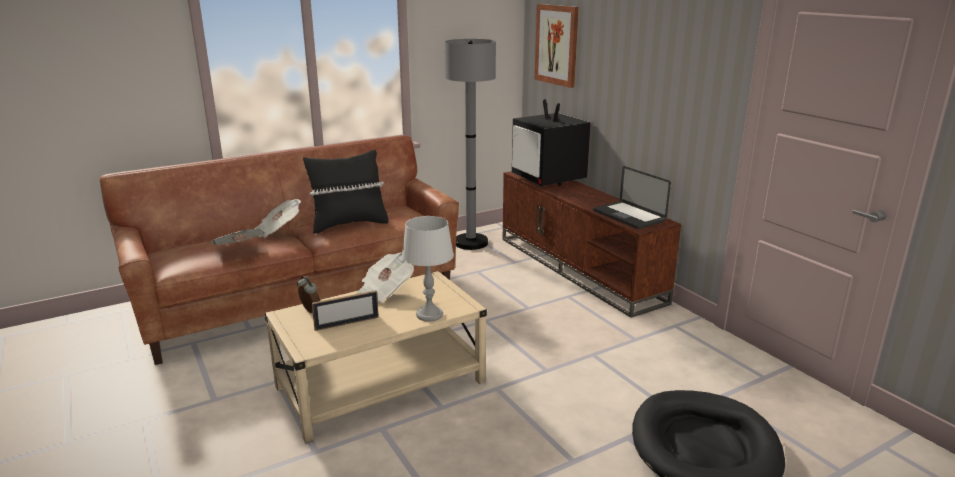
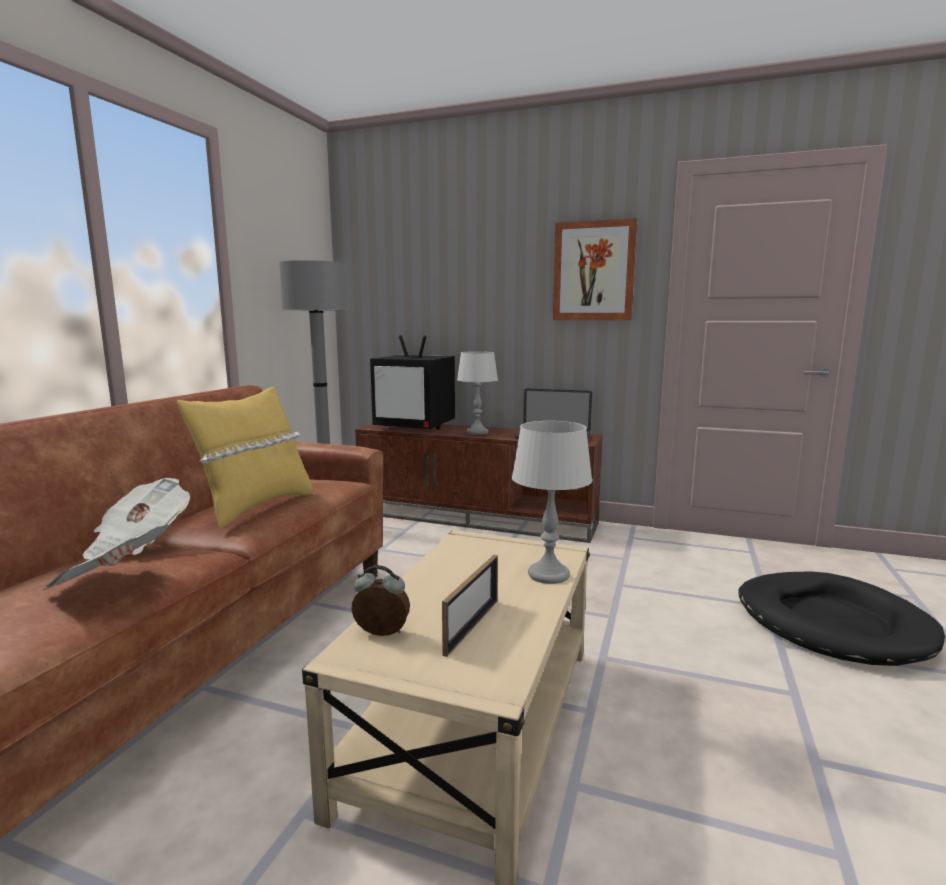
camera: 40 degrees left, 10 degrees down
black pillow [303,150,388,234] -> yellow pillow [177,387,313,529]
newspaper [356,252,414,303] -> none
picture [535,4,579,88] -> picture moved to [553,218,637,320]
none -> grey table lamp [457,351,498,435]

